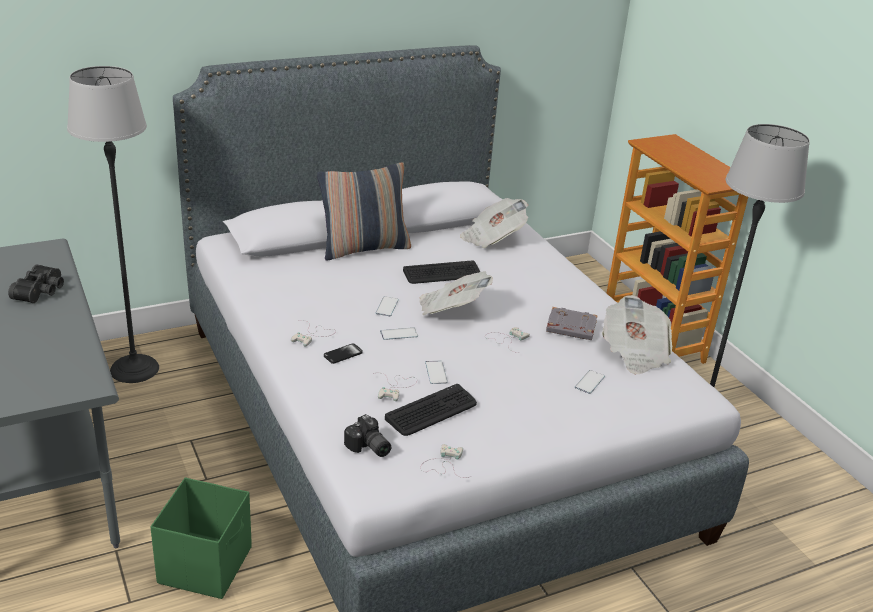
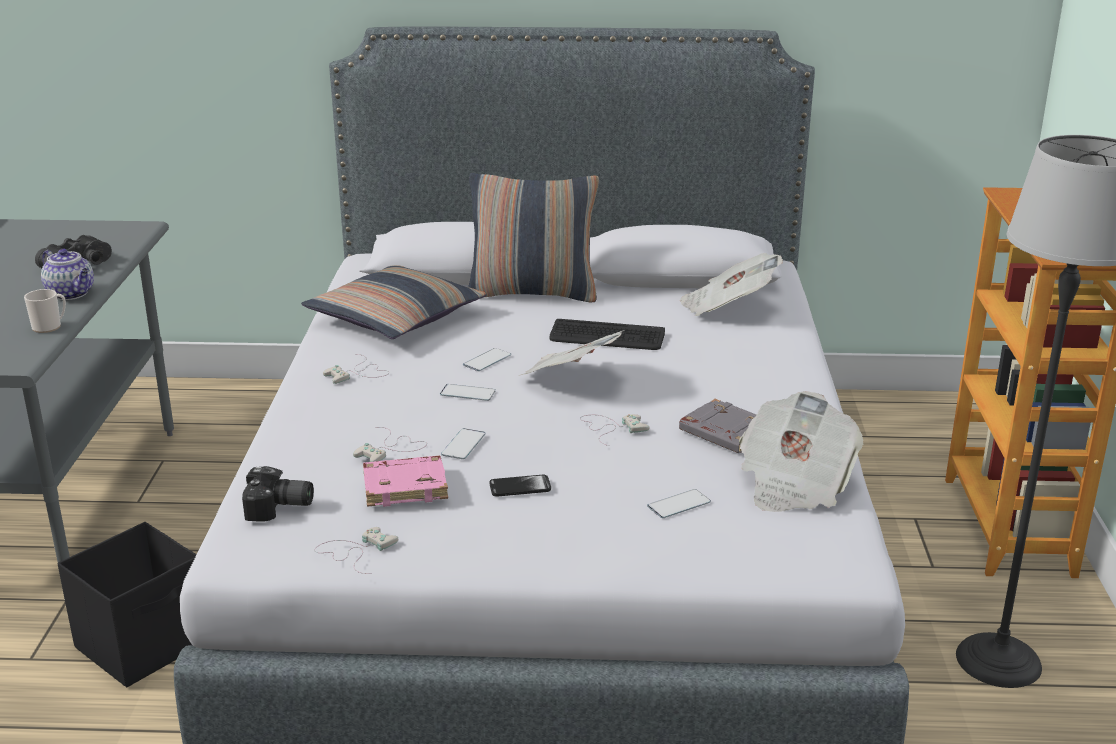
camera: 30 degrees right, 5 degrees down
floor lamp [67,66,159,383] -> none
green storage box [150,477,252,599] -> black storage box [58,522,197,687]
phone [324,344,363,364] -> phone moved to [489,475,551,497]
camera [344,414,392,457] -> camera turned 75 degrees counterclockwise [242,466,314,522]
keyboard [385,384,477,436] -> pink book [363,455,448,507]
none -> mug [24,289,66,333]
none -> teapot [41,248,94,300]
none -> pillow [301,265,486,339]

